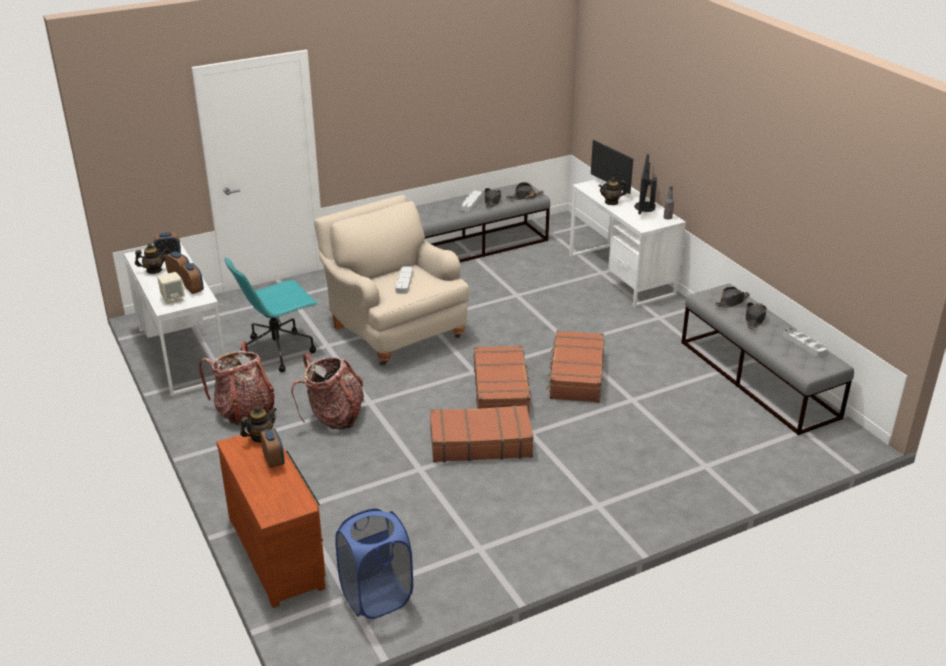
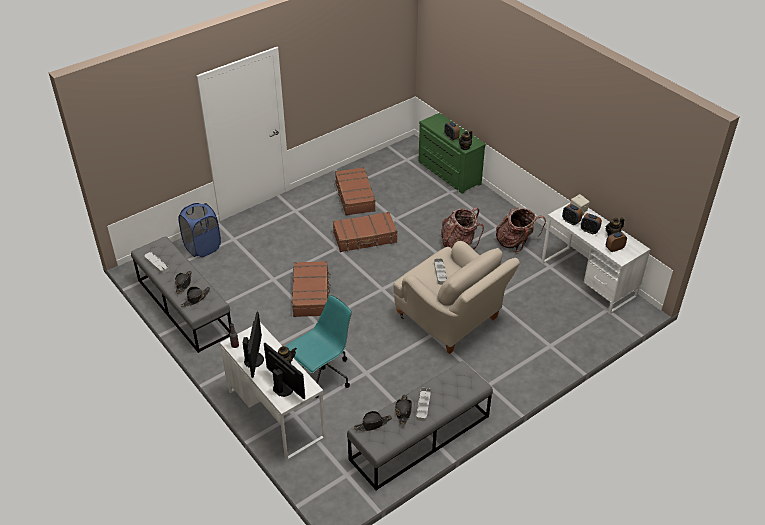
camera: 170 degrees right, 10 degrees up
brown dresser [216,432,326,608] -> green dresser [418,113,486,194]
turquoise office chair [225,257,318,372] -> turquoise office chair moved to [285,295,352,398]
blue laundry basket [335,509,413,619] -> blue laundry basket moved to [178,203,221,257]
brown suitcase [474,345,533,417] -> brown suitcase moved to [334,167,376,215]

